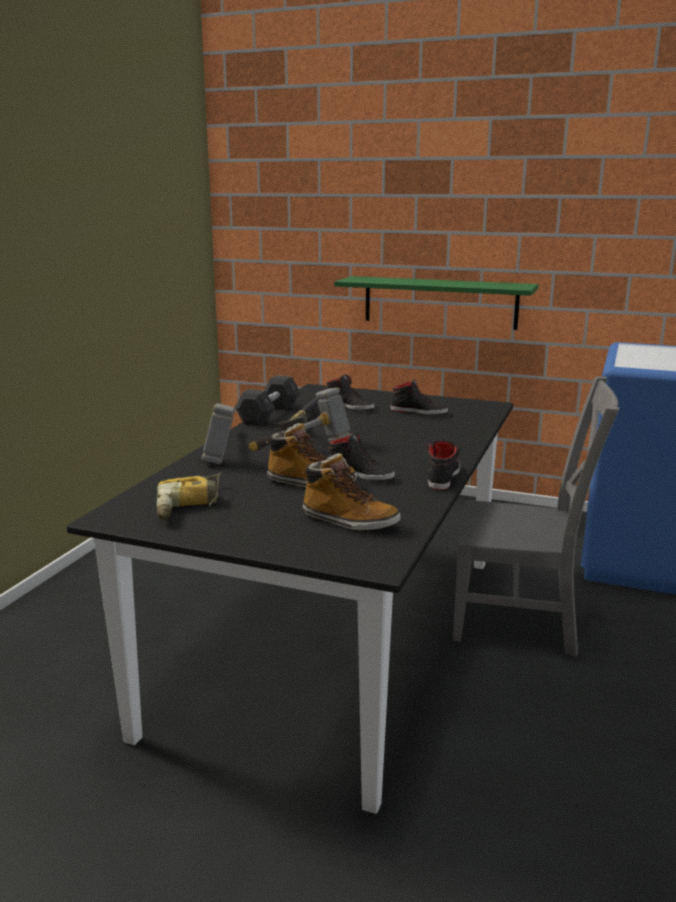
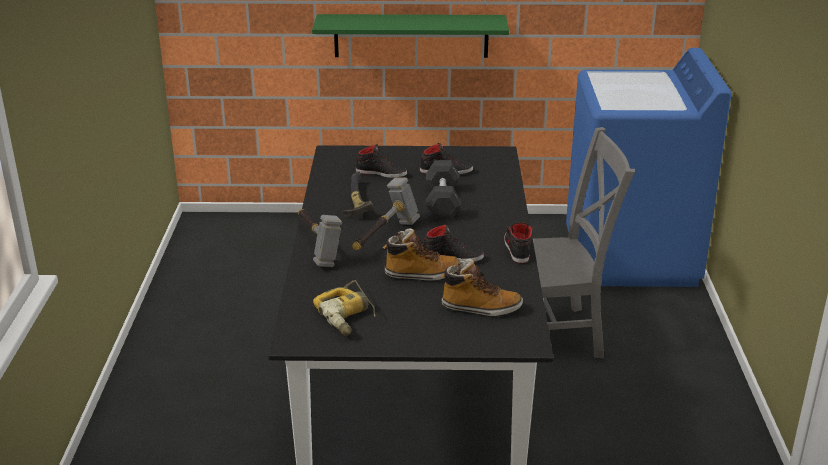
camera: 20 degrees left, 10 degrees up
grey dumbbell [235,375,300,426] -> grey dumbbell moved to [426,160,461,219]

